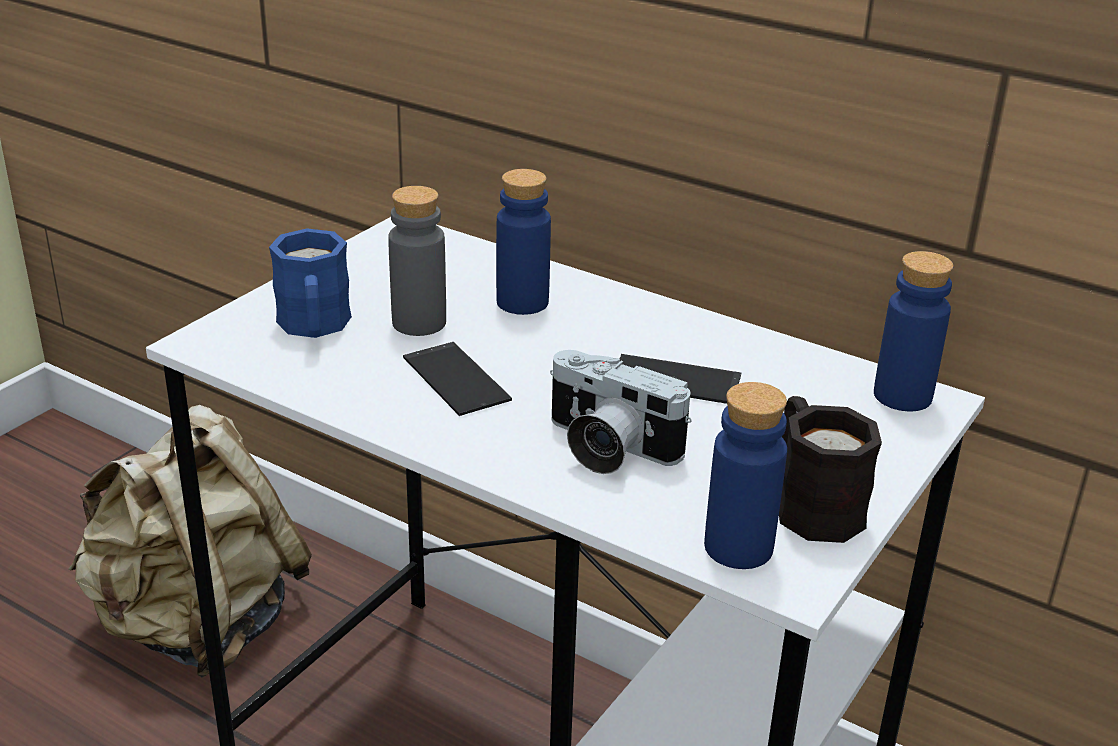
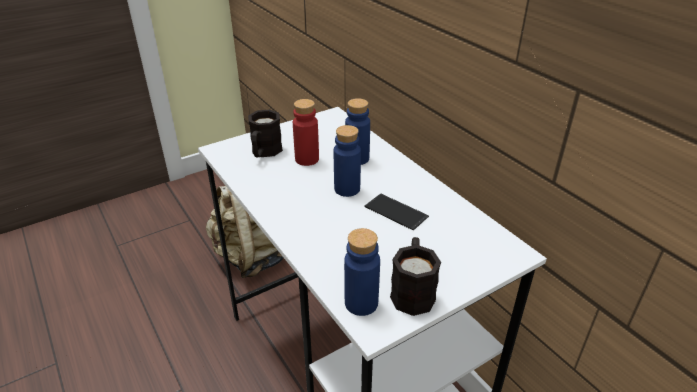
camera: 25 degrees right, 5 degrees up
blue mug [269,228,352,338] -> black mug [248,110,283,158]
grey bottle [388,186,446,336] -> red bottle [293,99,319,166]
phone [403,342,512,416] -> none
camera [550,350,692,474] -> none
blue bottle [874,251,953,411] -> blue bottle moved to [334,125,361,197]

